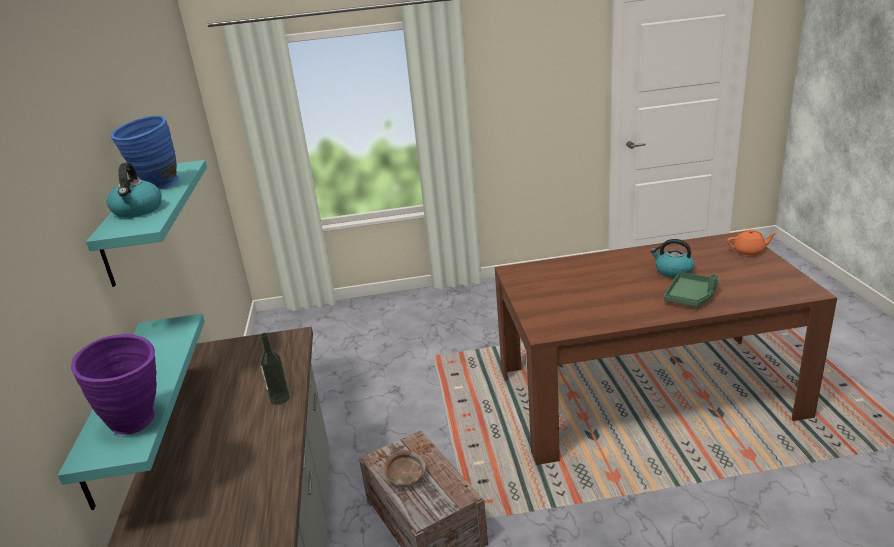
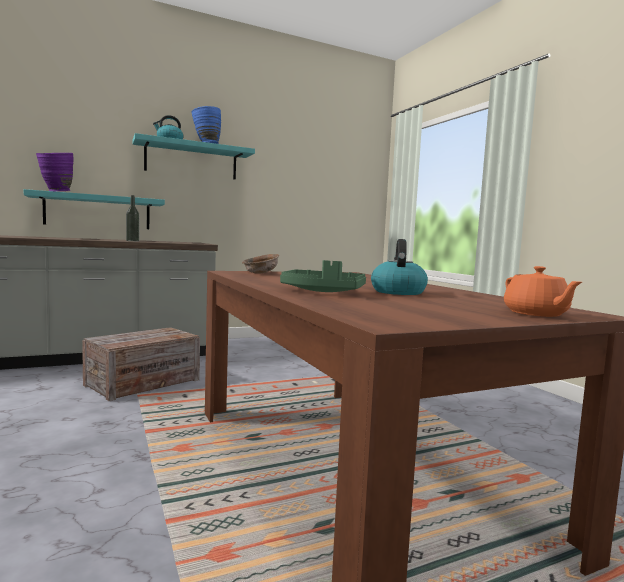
camera: 70 degrees right, 20 degrees down
brown bowl [384,450,426,487] -> brown bowl moved to [242,254,279,274]

